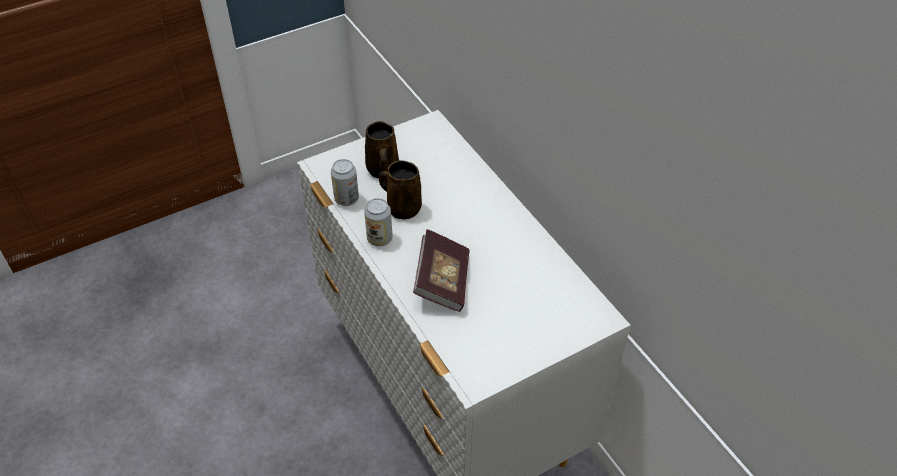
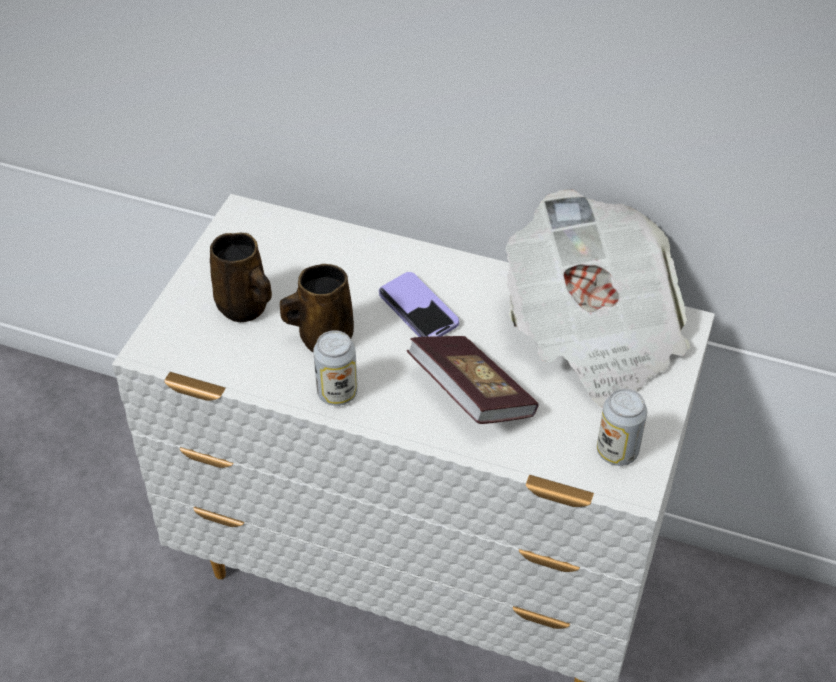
camera: 40 degrees left, 0 degrees up
can [331,159,359,206] -> can moved to [597,389,647,466]
none -> phone [379,272,459,337]
none -> newspaper [506,189,690,408]

